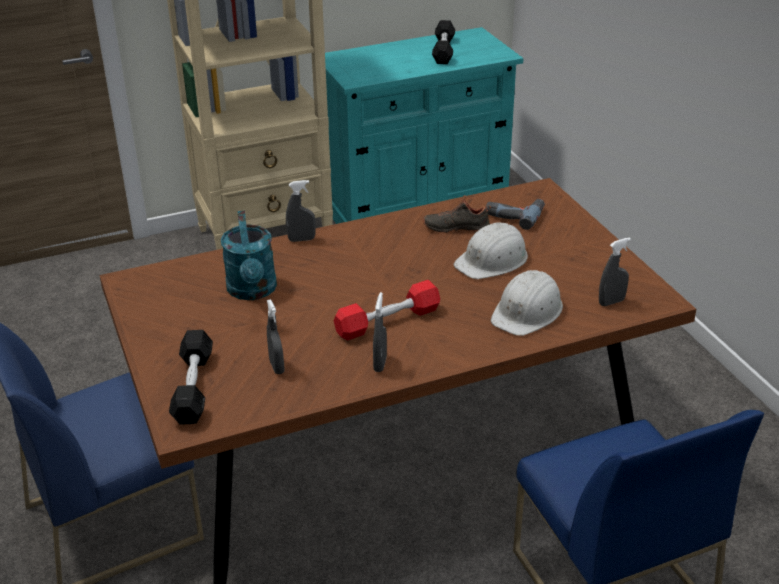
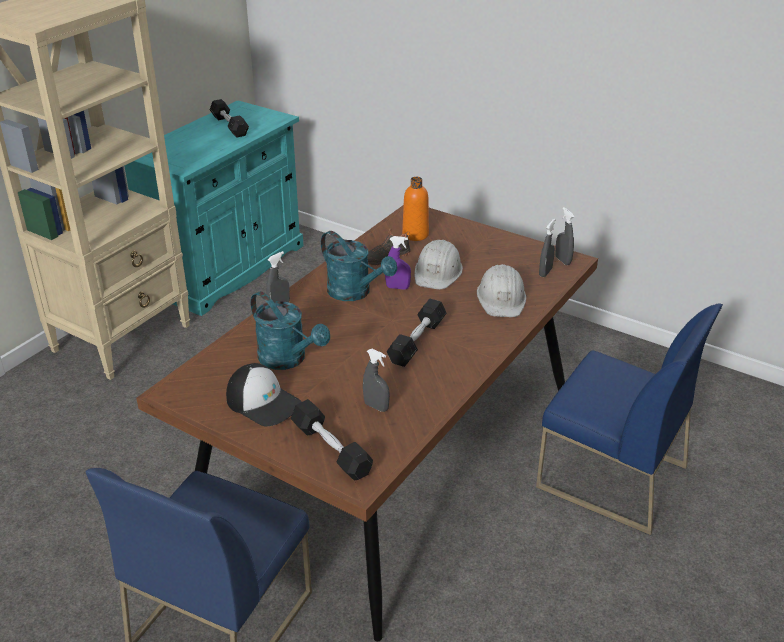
camera: 35 degrees left, 0 degrees up
red dumbbell [334,280,440,340] -> black dumbbell [387,299,447,367]
grey spray bottle [373,292,387,372] -> grey spray bottle moved to [555,207,574,265]
power drill [486,199,545,230] -> orange bottle [402,177,429,241]
none -> cap [226,363,302,427]
none -> turquoise watering can [321,231,397,301]
none -> purple spray bottle [385,236,411,289]

